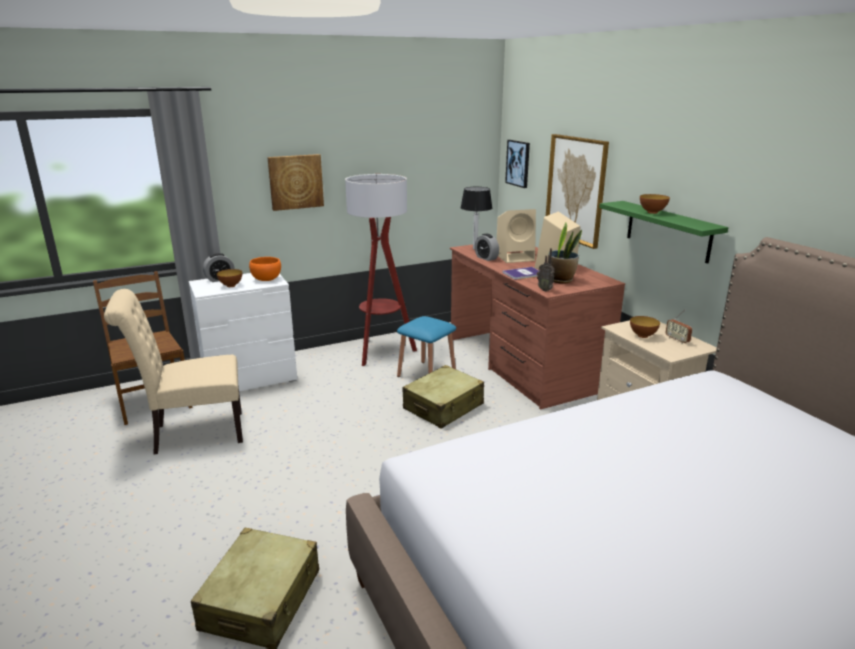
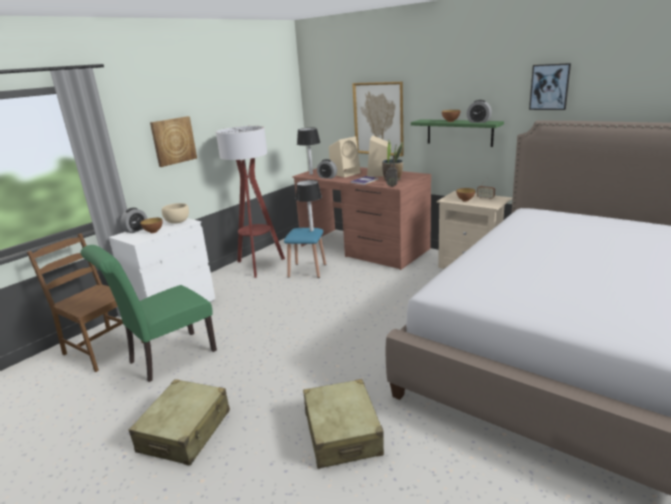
camera: 25 degrees left, 0 degrees up
beige chair [104,289,243,455] -> green chair [81,245,217,382]
orange bowl [249,257,281,281] -> beige bowl [162,203,189,224]
beige suitcase [403,365,484,429] -> beige suitcase moved to [129,379,230,466]
picture [505,140,530,188] -> picture moved to [529,63,571,110]
none -> table lamp [296,180,322,231]
none -> alarm clock [467,100,492,123]

